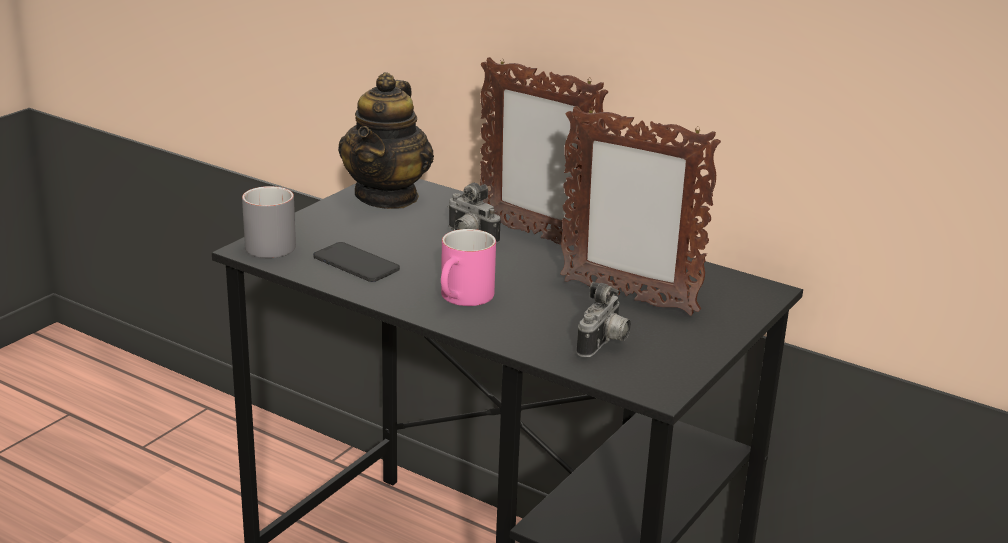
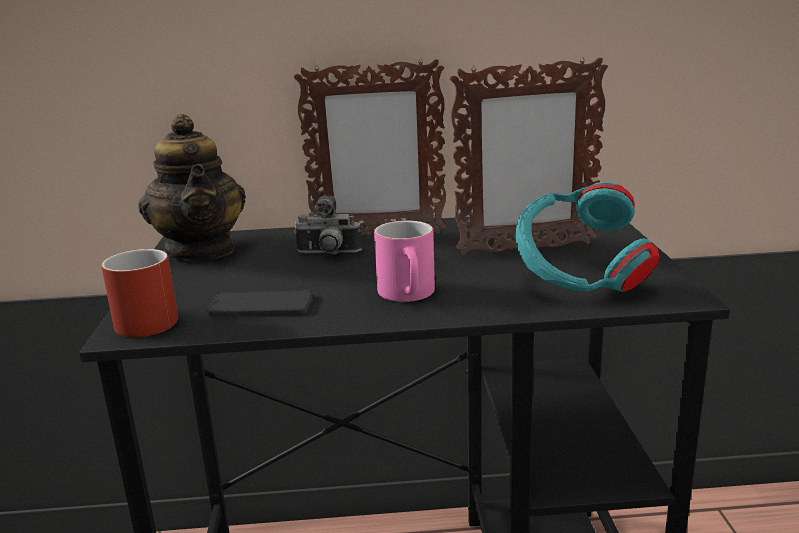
camera: 35 degrees left, 5 degrees down
grey mug [242,186,296,258] -> red mug [101,249,178,337]
camera [577,282,631,357] -> turquoise headphones [515,182,660,292]

